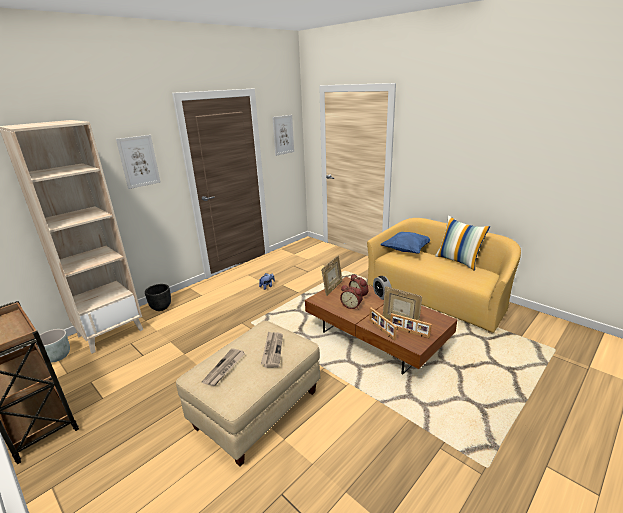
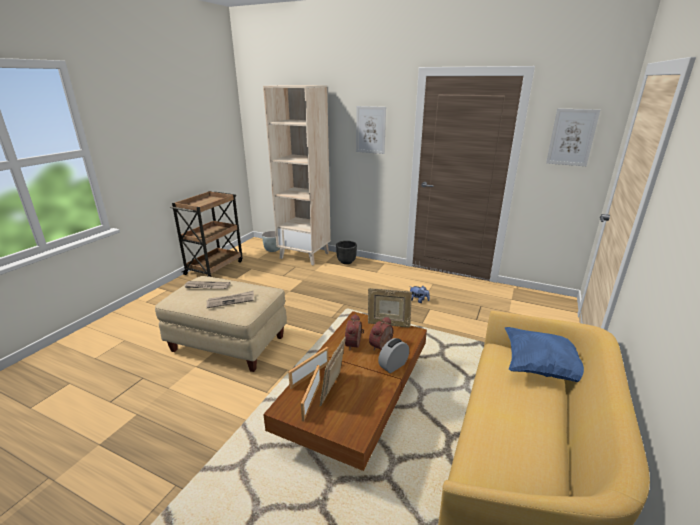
camera: 70 degrees right, 0 degrees up
pillow [435,216,490,271] -> none

